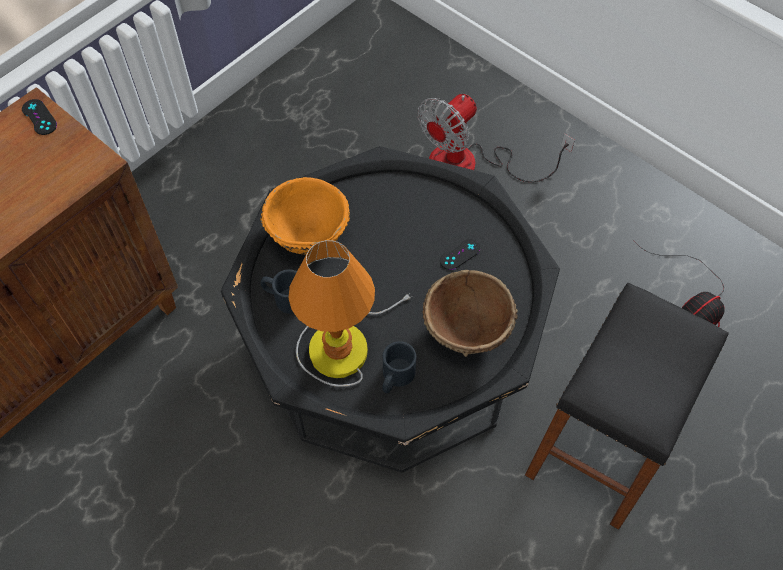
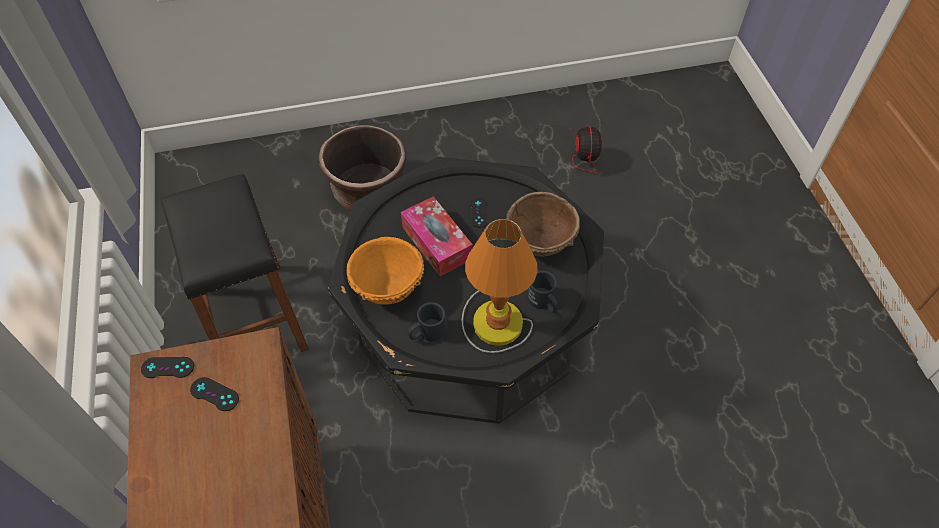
camera: 55 degrees left, 5 degrees down
fan [418,94,575,182] -> brown planter [318,125,407,211]
black stool [525,283,729,530] -> black stool moved to [161,174,309,352]
none -> black game controller [190,377,239,411]
none -> tissue box [401,196,473,276]

